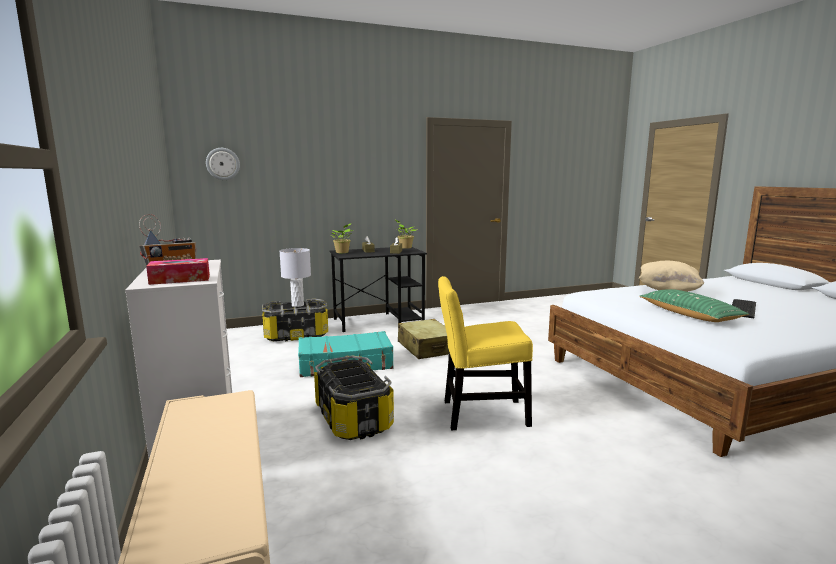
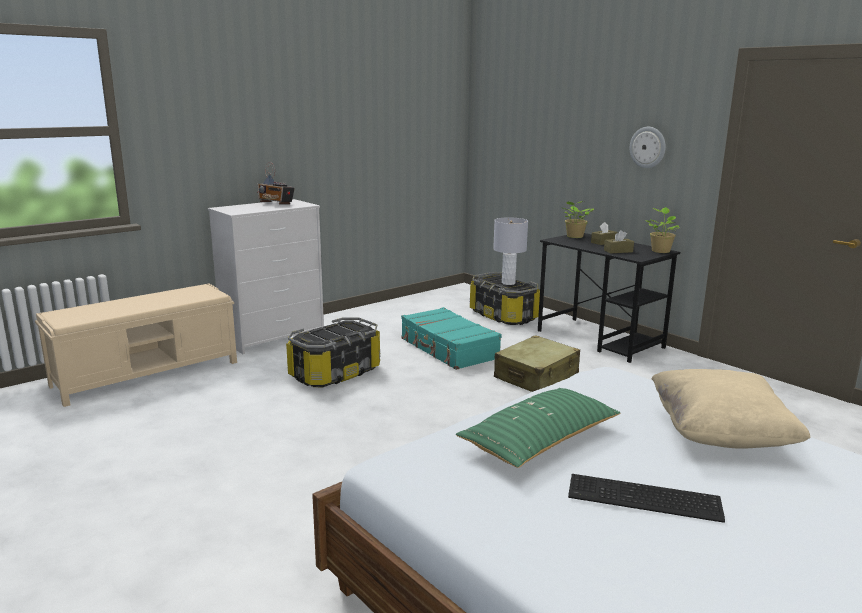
camera: 70 degrees right, 5 degrees up
tissue box [146,258,210,285] -> none
wall clock [206,148,240,180] -> wall clock moved to [630,127,666,168]
yellow chair [438,276,533,430] -> none

